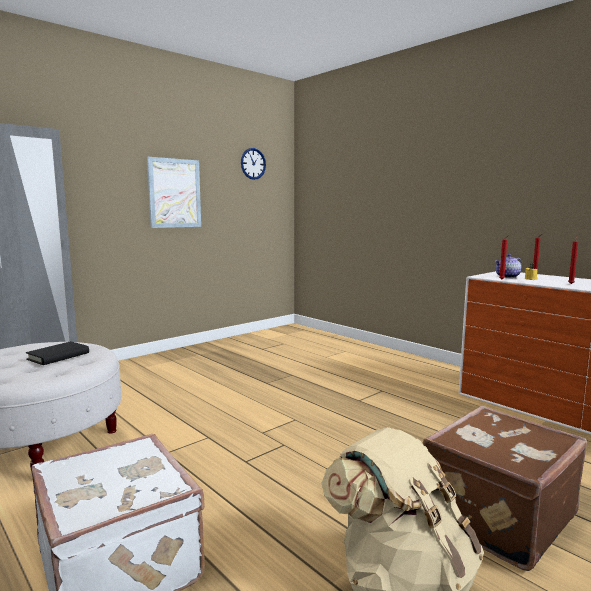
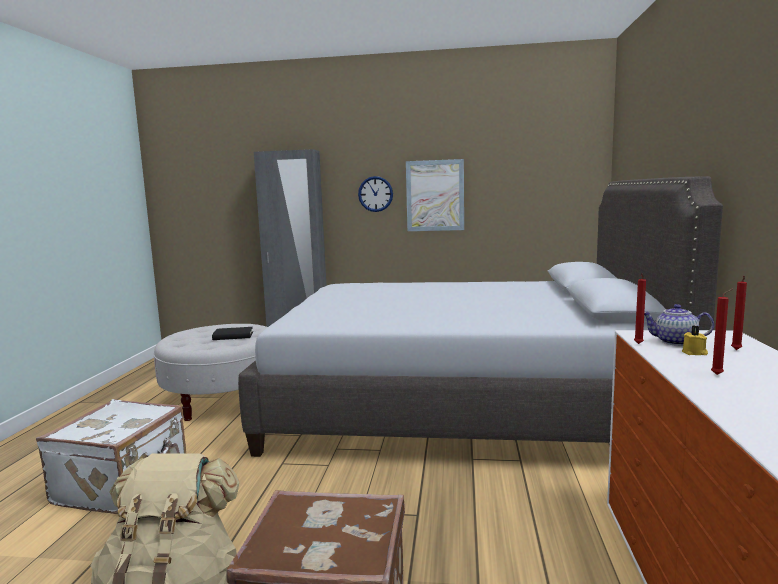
camera: 50 degrees right, 0 degrees up
wall clock [241,148,266,180] -> wall clock moved to [358,176,393,212]
none -> grey bed [238,176,723,457]

